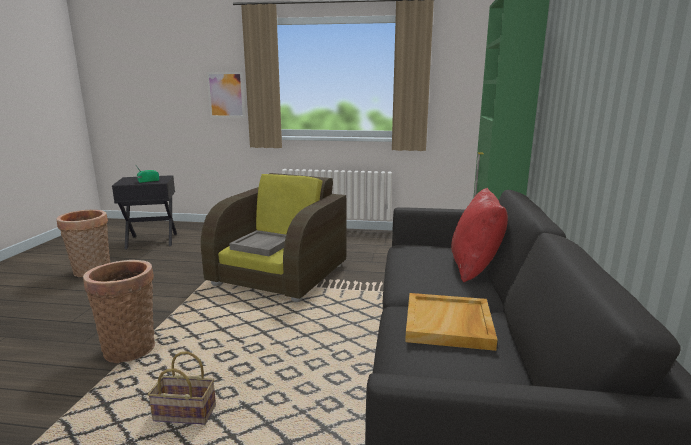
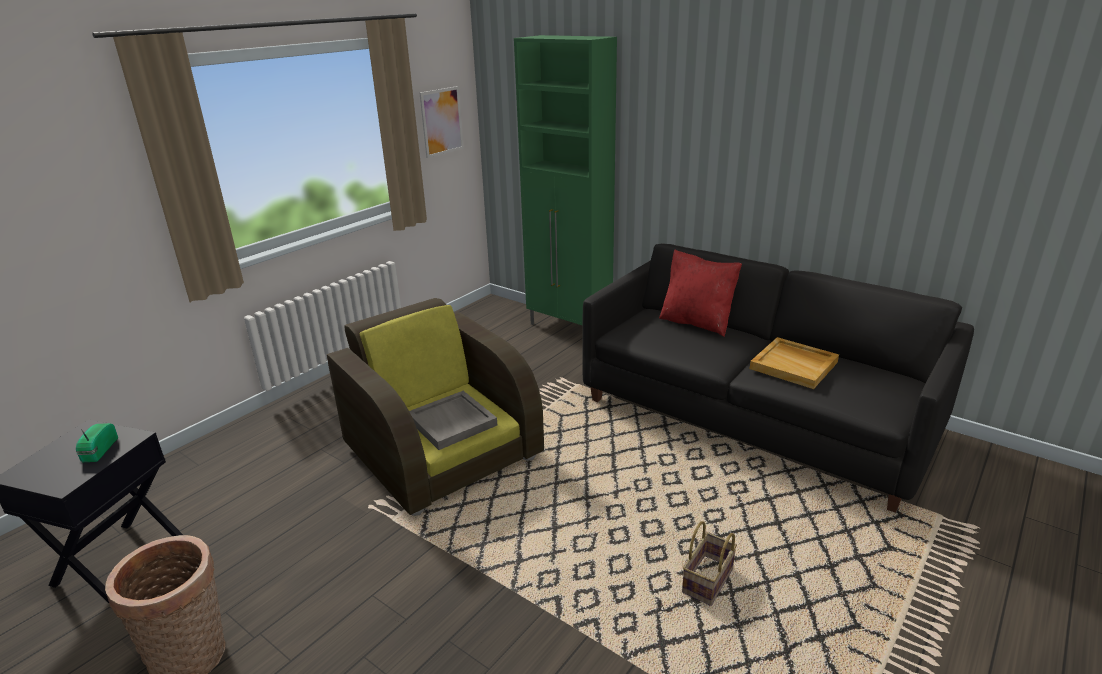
camera: 60 degrees left, 10 degrees up
basket [83,260,155,363] -> none
picture [207,72,245,118] -> picture moved to [420,86,464,158]

